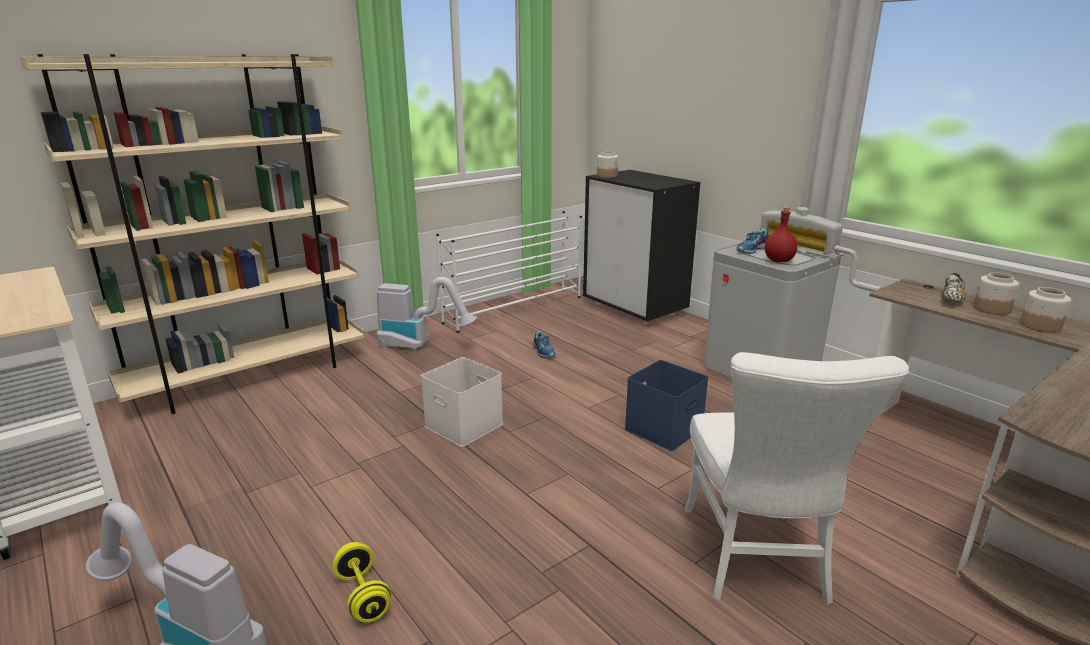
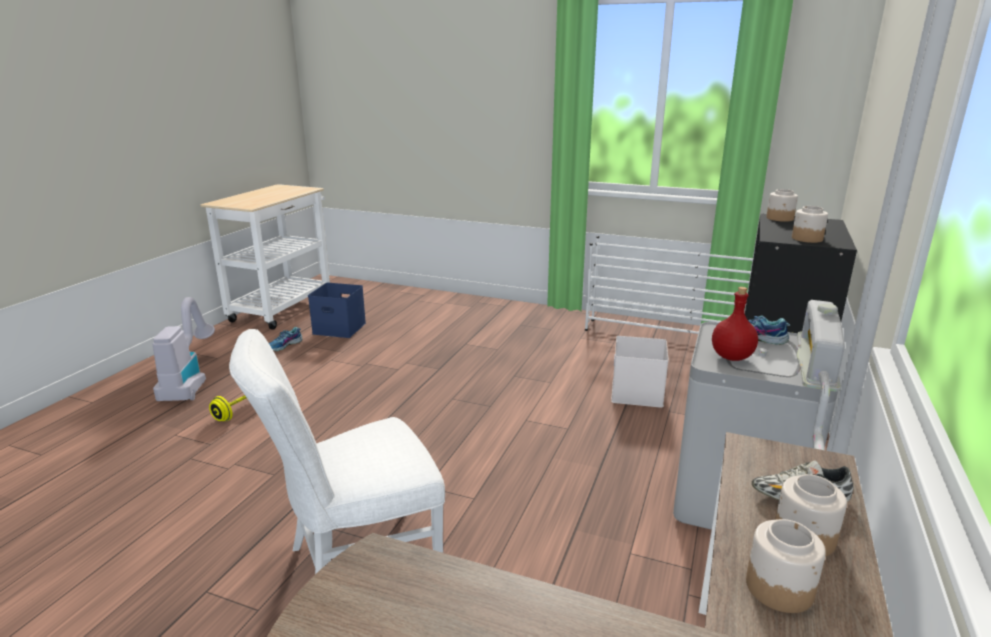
camera: 60 degrees right, 0 degrees up
beige bookcase [20,54,366,414] -> none
vacuum cleaner [377,277,477,350] -> none
white storage box [421,357,503,447] -> white storage box moved to [611,336,669,408]
shoe [533,331,556,358] -> shoe moved to [269,327,303,351]
blue storage box [625,360,708,451] -> blue storage box moved to [308,283,366,338]
none -> jar [792,206,828,243]

